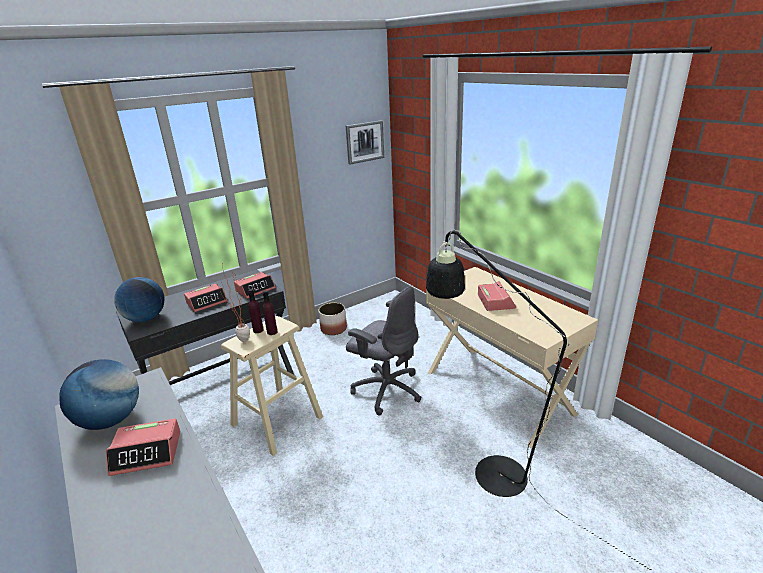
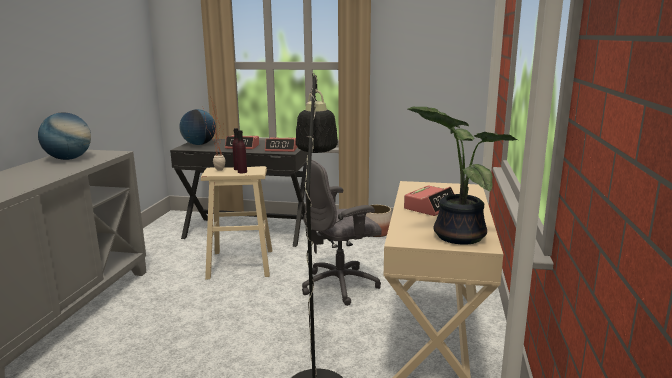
camera: 45 degrees right, 10 degrees down
alarm clock [106,418,181,476] -> none
picture [346,121,384,165] -> none
grey office chair [346,286,422,415] -> grey office chair turned 75 degrees clockwise [302,160,382,306]
none -> potted plant [408,107,517,245]

